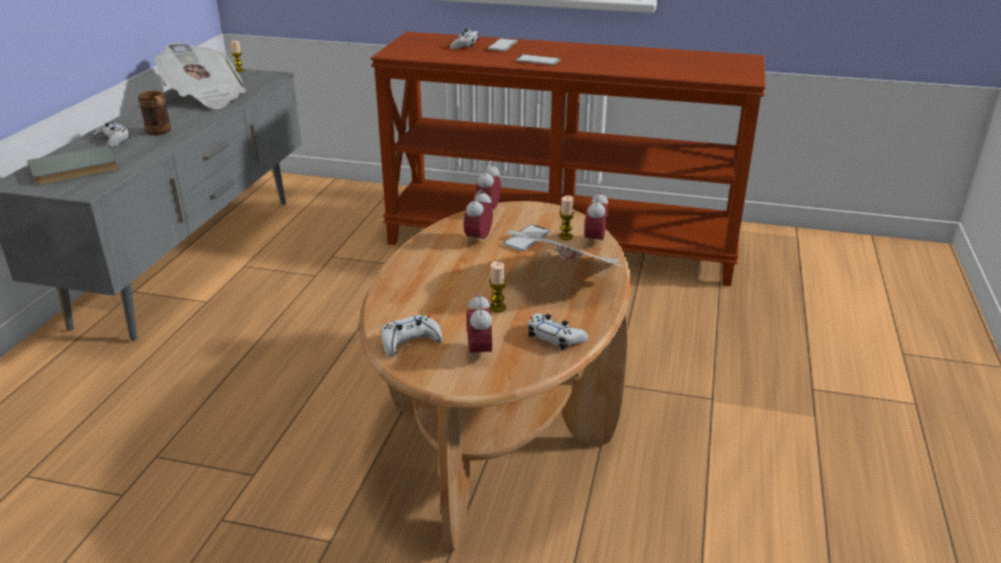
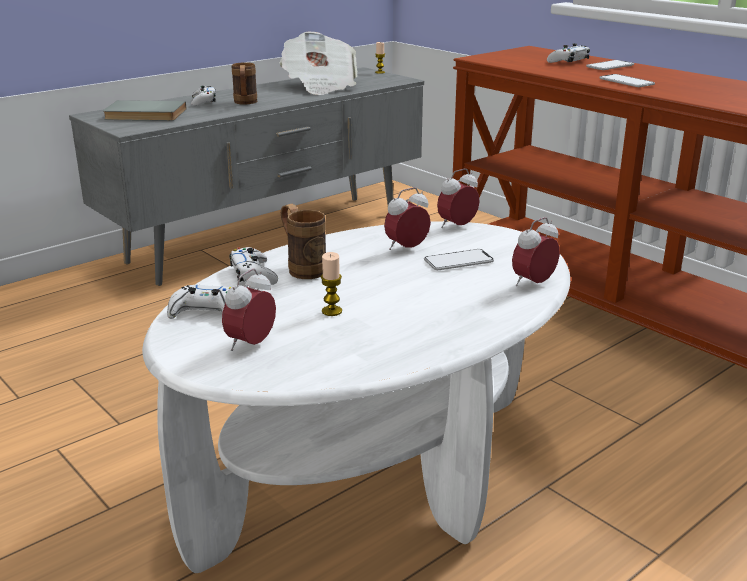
camera: 35 degrees right, 5 degrees down
brown coffee table [359,201,631,551] -> white coffee table [142,221,570,573]
newspaper [507,230,624,267] -> none
white game controller [527,313,588,350] -> white game controller moved to [229,247,278,285]
candle [559,195,574,240] -> none
none -> brown mug [281,204,326,279]

